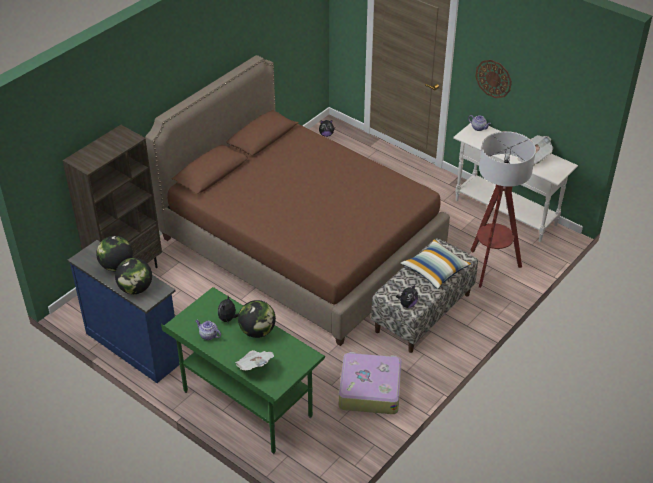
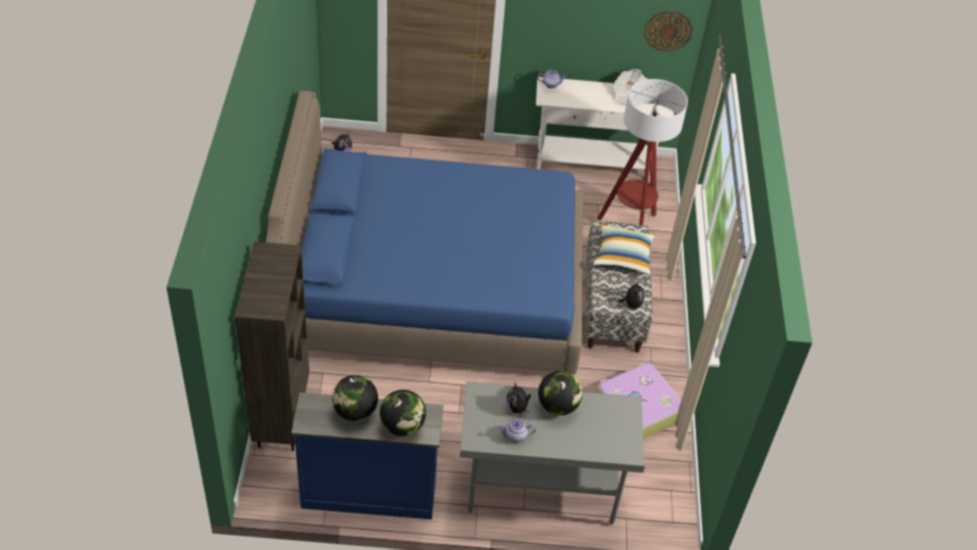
camera: 40 degrees left, 5 degrees up
brown bed [145,55,450,346] -> blue bed [266,91,583,374]
green desk [161,287,325,454] -> grey desk [460,382,645,525]
newspaper [235,350,274,370] -> none
wall clock [475,60,512,98] -> wall clock moved to [644,11,693,51]

